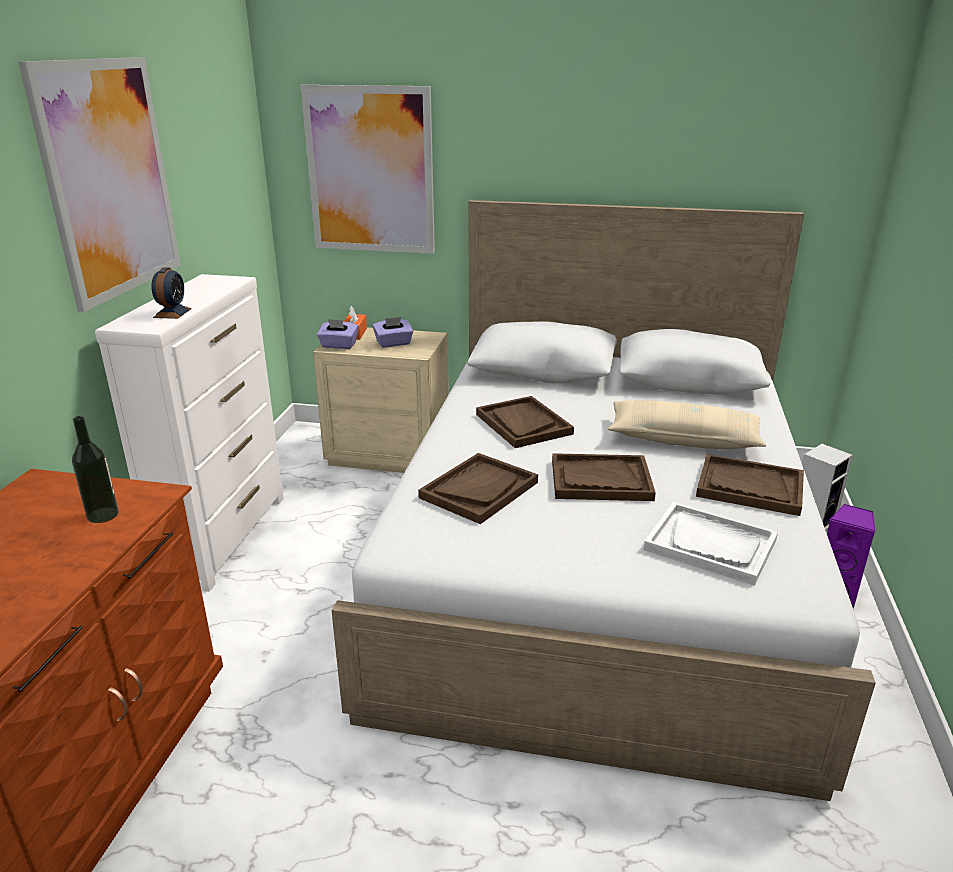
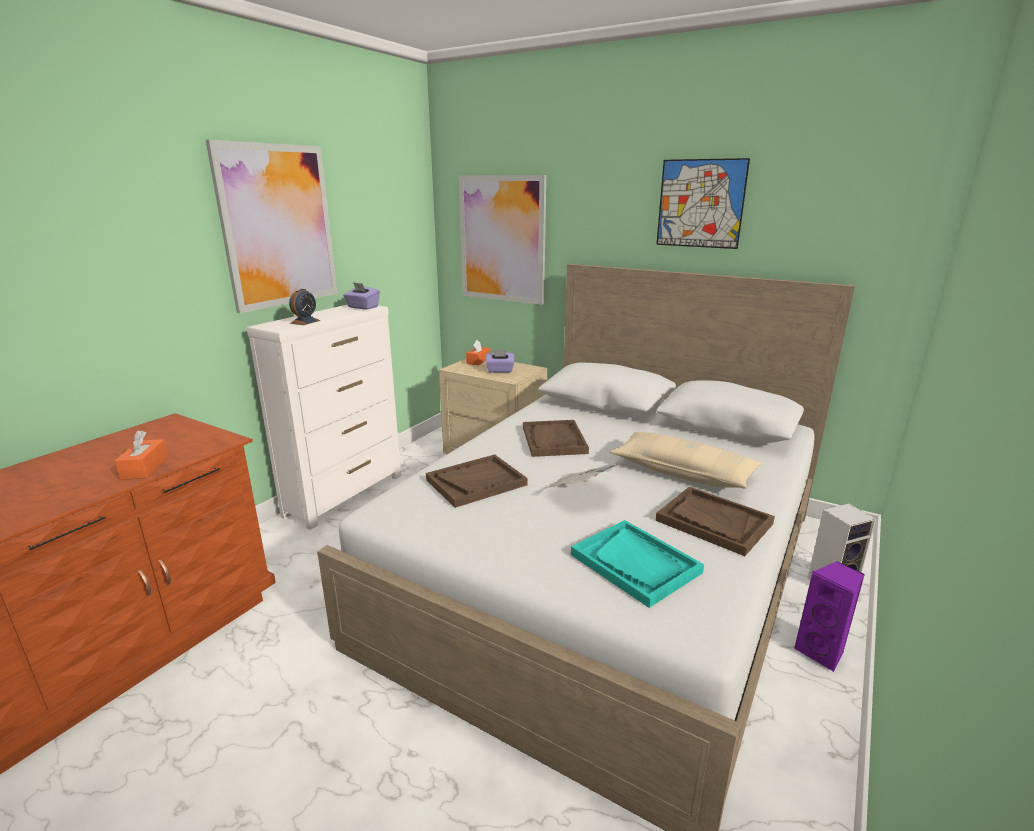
camera: 20 degrees right, 5 degrees down
bottle [72,416,119,523] -> none
purple tissue box [317,319,358,349] -> purple tissue box moved to [343,282,380,310]
brown tray [552,453,656,501] -> newspaper [545,462,618,488]
white tray [643,502,778,586] -> turquoise tray [571,520,704,608]
none -> orange tissue box [115,431,168,480]
none -> picture [656,158,750,249]

